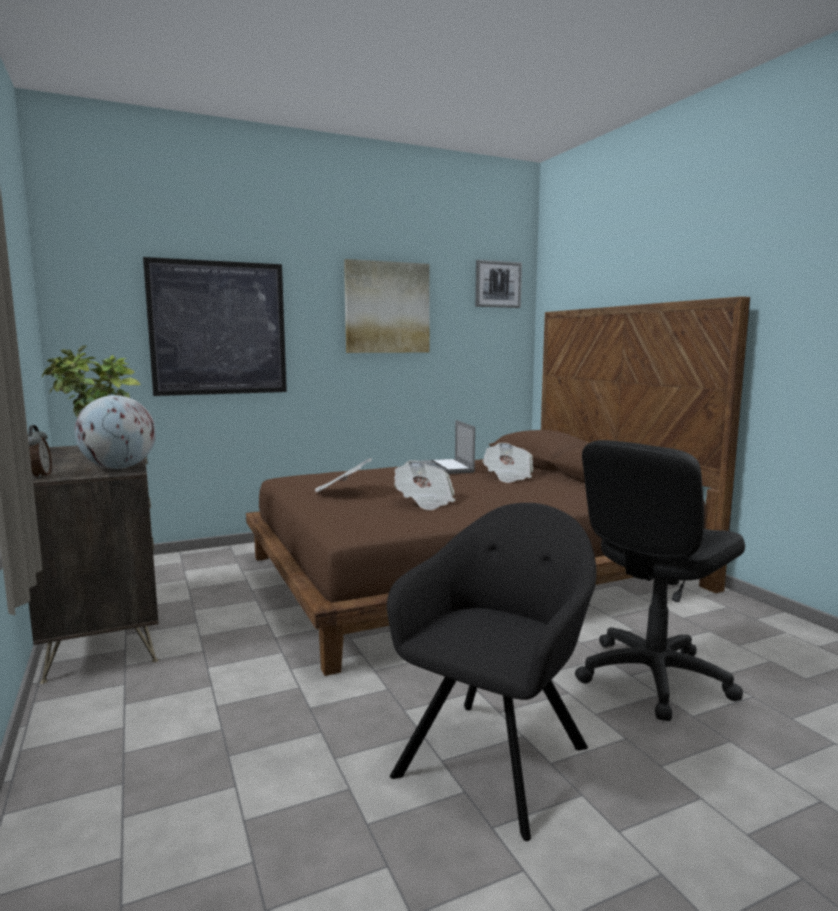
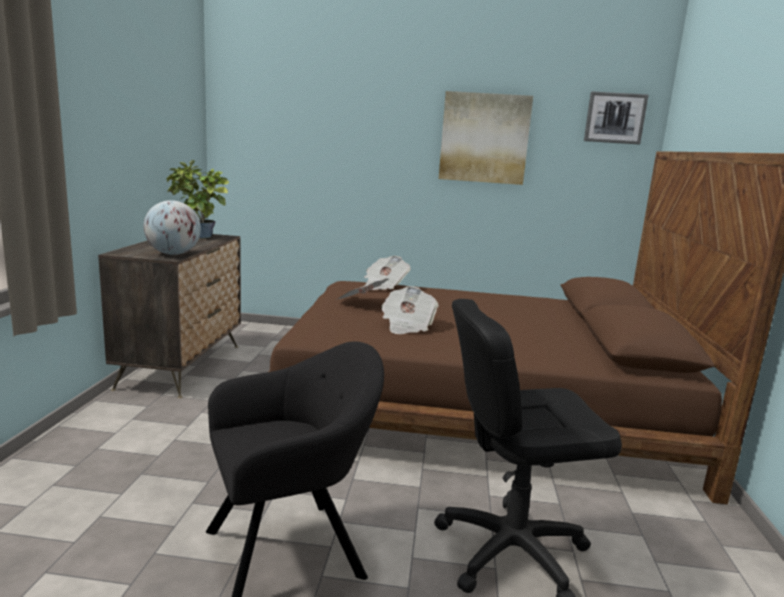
camera: 30 degrees right, 5 degrees up
alarm clock [28,425,52,479] -> none
picture [143,257,287,396] -> none
laptop [419,420,475,474] -> none
newspaper [482,443,533,483] -> newspaper moved to [364,256,410,290]

